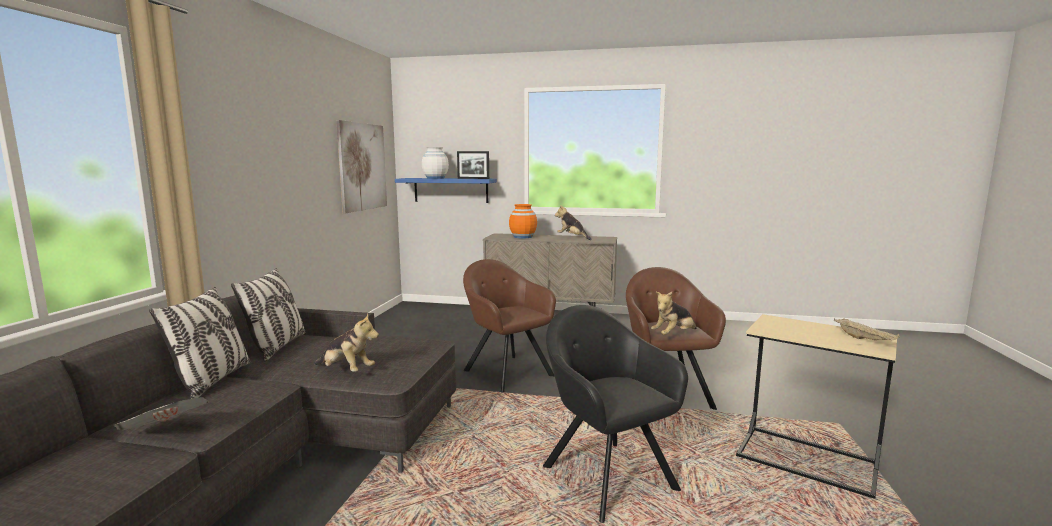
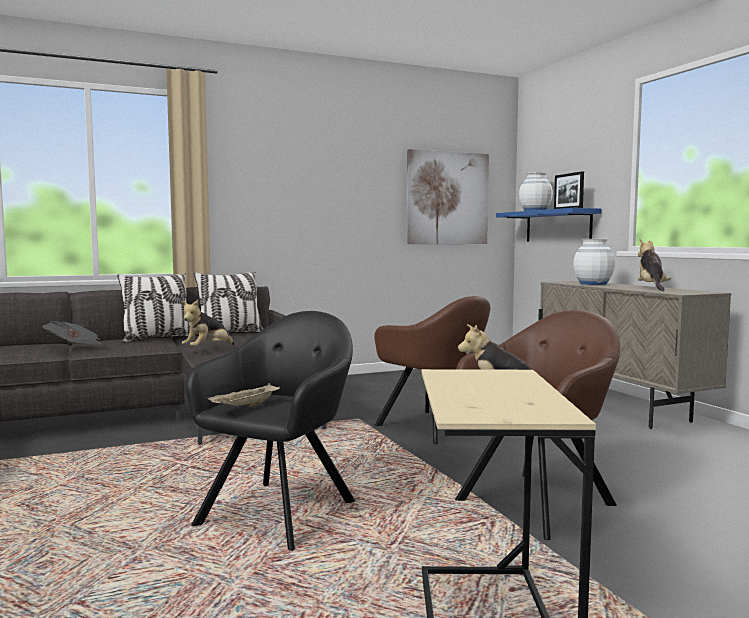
camera: 55 degrees right, 5 degrees down
plush toy [314,313,379,372] -> plush toy turned 45 degrees clockwise [181,300,235,347]
brown armchair [463,259,556,393] -> brown armchair turned 120 degrees clockwise [374,296,490,444]
orange vase [509,204,537,238] -> white vase [573,239,615,285]
beige tray [834,319,900,340] -> beige tray moved to [208,383,280,407]

